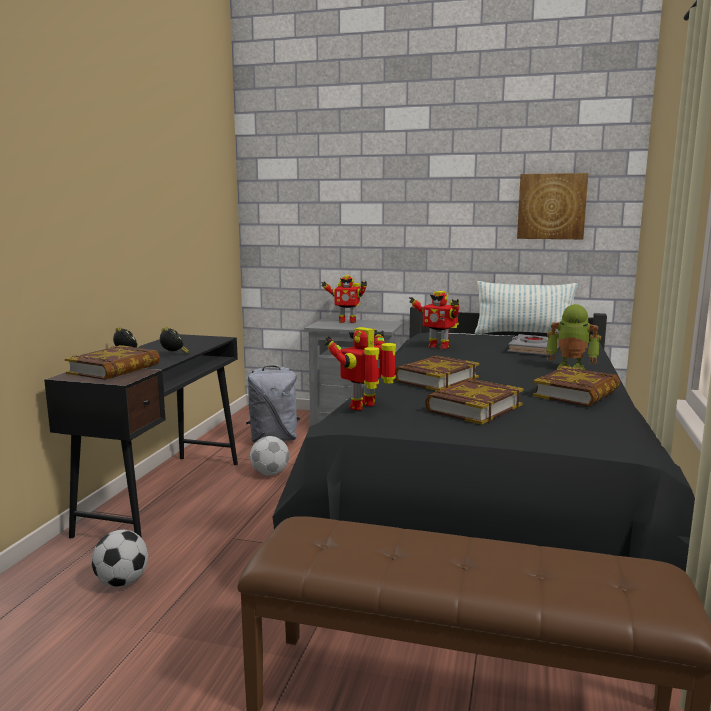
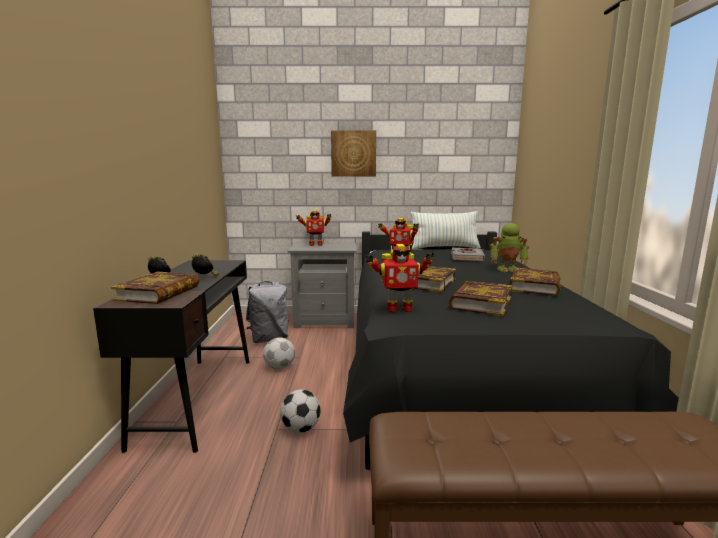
camera: 15 degrees left, 0 degrees up
football [92,530,148,587] -> football moved to [280,389,321,433]
toy robot [325,327,396,410] -> toy robot turned 120 degrees counterclockwise [365,244,435,313]
picture [517,173,588,239] -> picture moved to [331,130,376,177]

